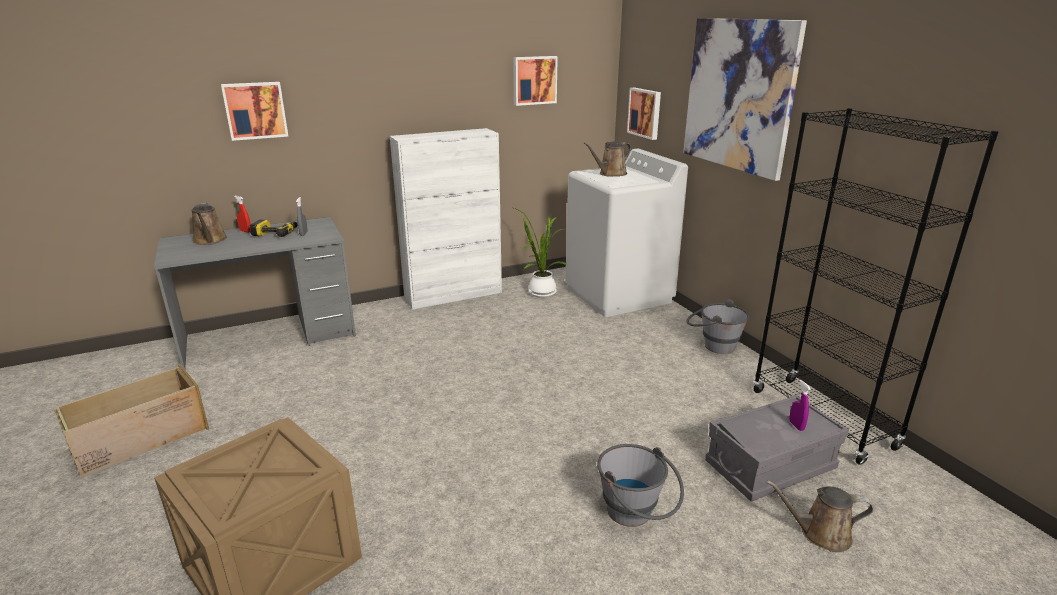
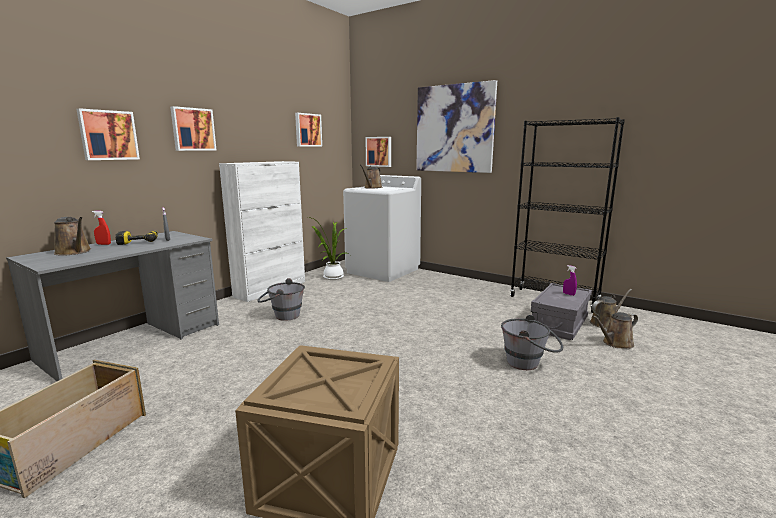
camera: 30 degrees left, 10 degrees down
grey bucket [687,299,750,354] -> grey bucket moved to [257,278,305,321]
none -> picture [170,106,216,151]
none -> brown watering can [590,289,632,328]

